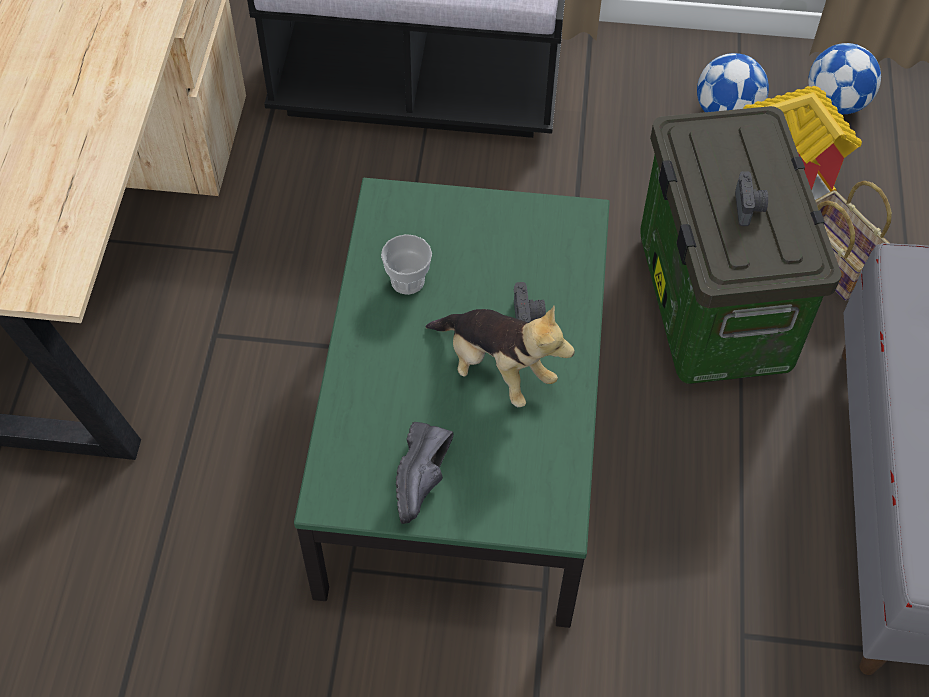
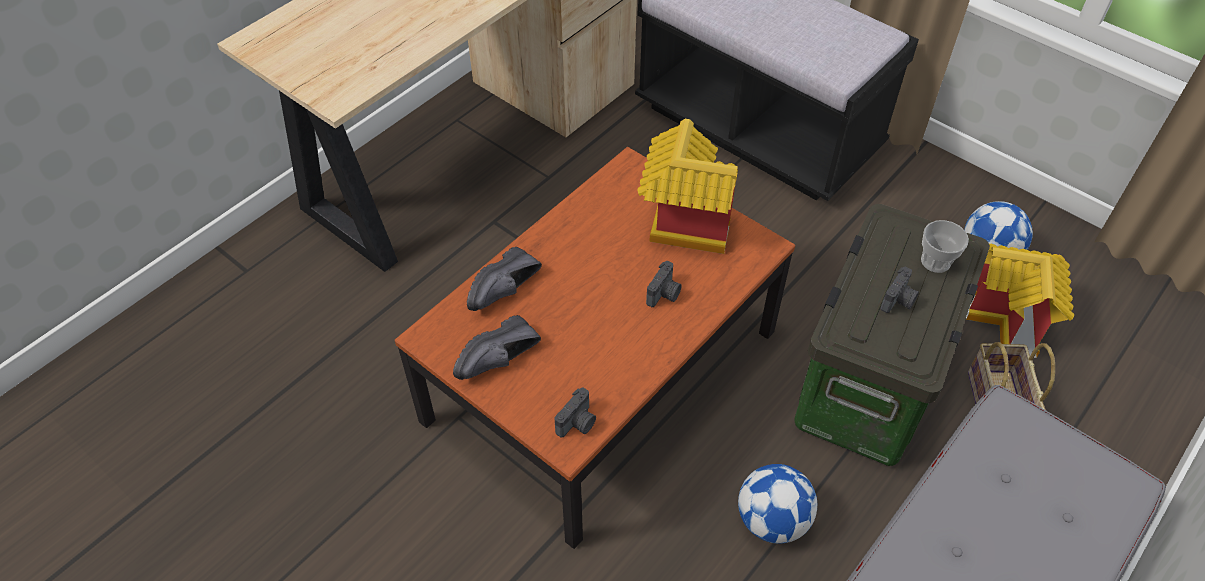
camera: 35 degrees right, 5 degrees down
green coffee table [294,178,610,628] -> brown coffee table [395,147,795,549]
cup [381,234,432,295] -> cup moved to [921,220,969,273]
plush toy [425,306,575,407] -> none
football [808,43,881,114] -> football moved to [738,464,817,544]
none -> black shoe [467,247,542,311]
none -> camera [555,388,596,438]
none -> toy house [638,119,738,254]

